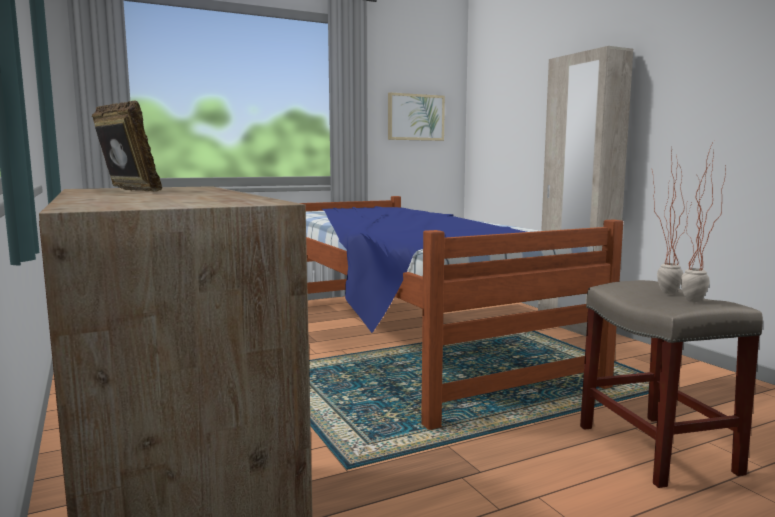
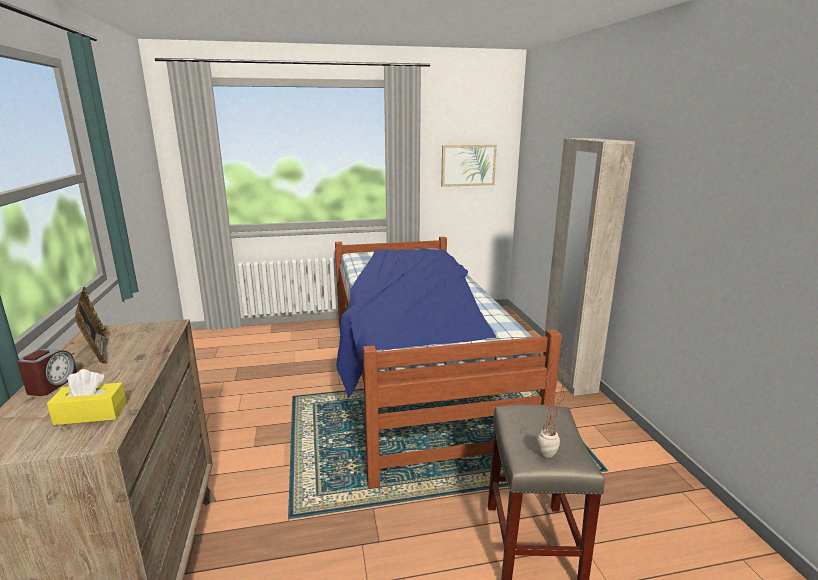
camera: 15 degrees right, 10 degrees up
potted plant [652,152,692,294] -> none
none -> alarm clock [17,349,77,396]
none -> yellow tissue box [47,369,127,425]

